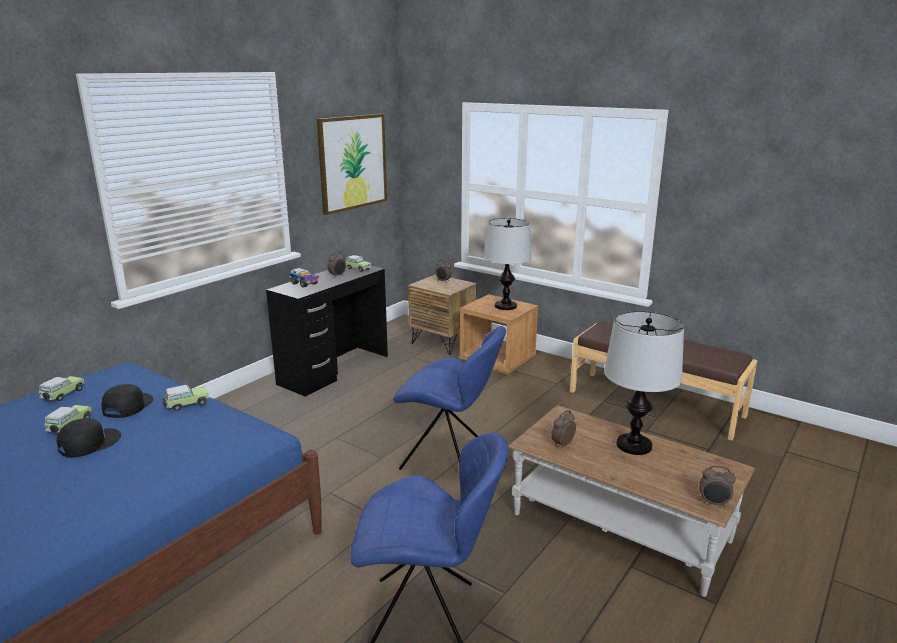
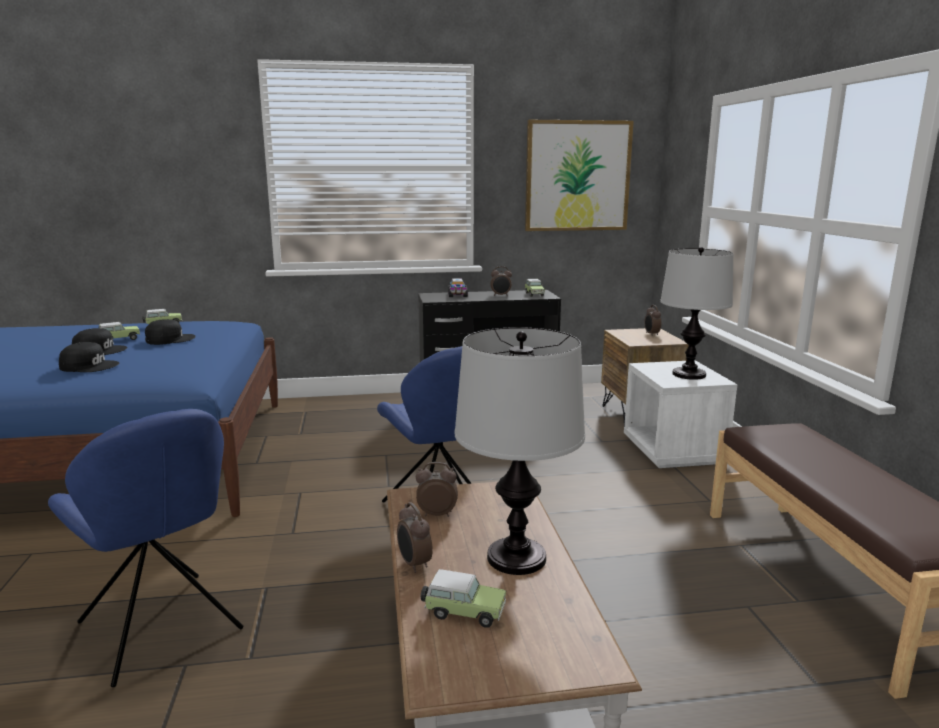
camera: 45 degrees right, 5 degrees down
toy car [162,385,209,411] -> toy car moved to [421,569,506,628]
brown nightstand [460,294,538,375] -> white nightstand [624,360,737,468]
alarm clock [699,465,736,507] -> alarm clock moved to [397,502,433,573]
none -> black cap [59,342,119,372]

